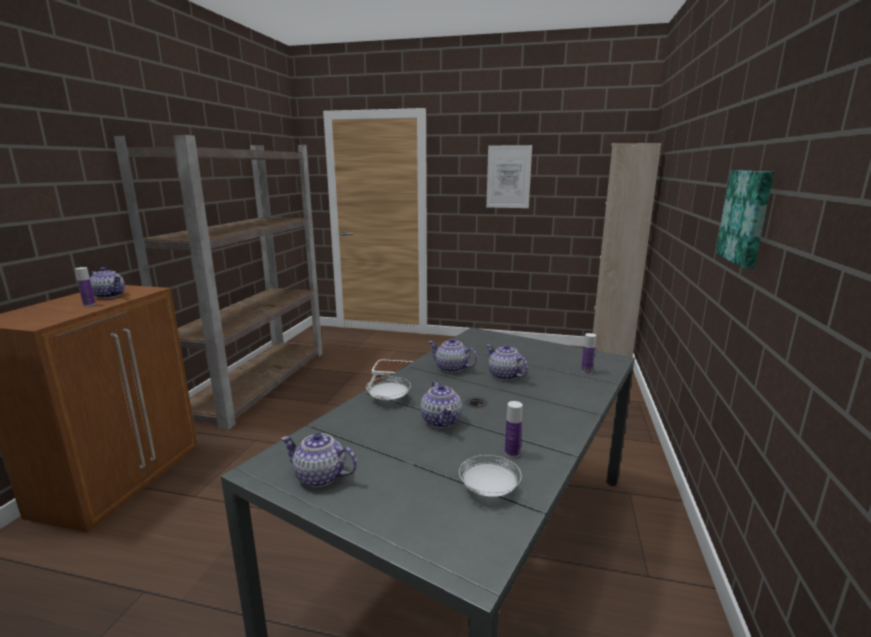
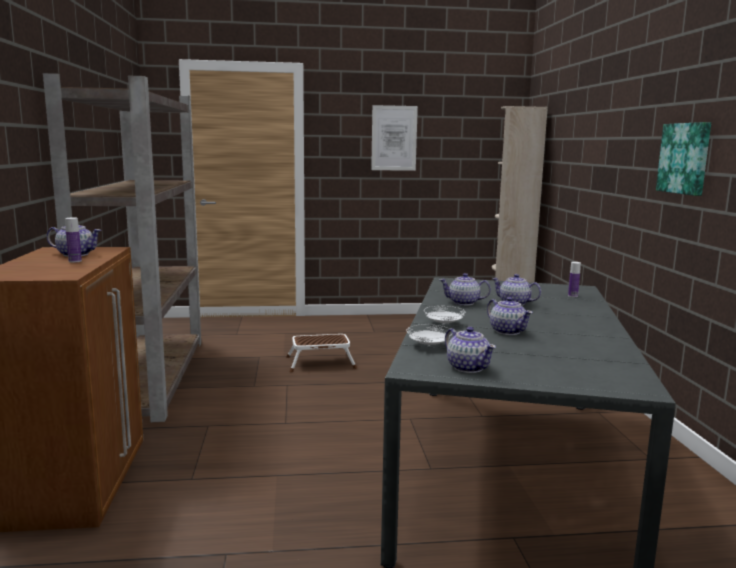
camera: 20 degrees left, 5 degrees down
teapot [281,433,357,487] -> teapot turned 120 degrees counterclockwise [445,327,496,373]
white plate [459,455,522,497] -> white plate moved to [406,324,453,346]
bottle [505,401,523,457] -> none

